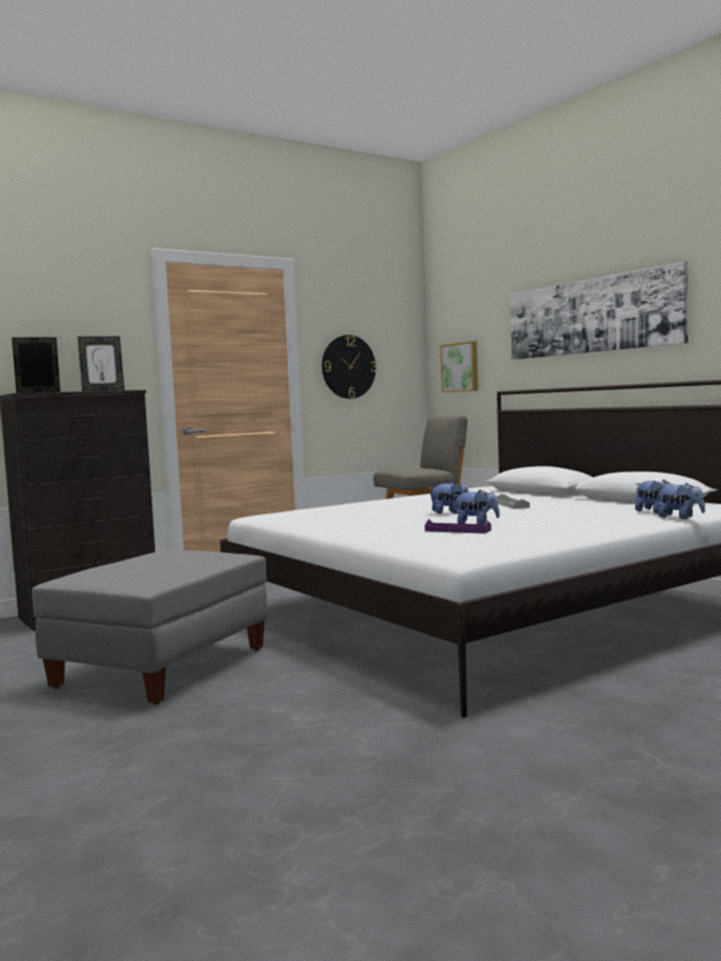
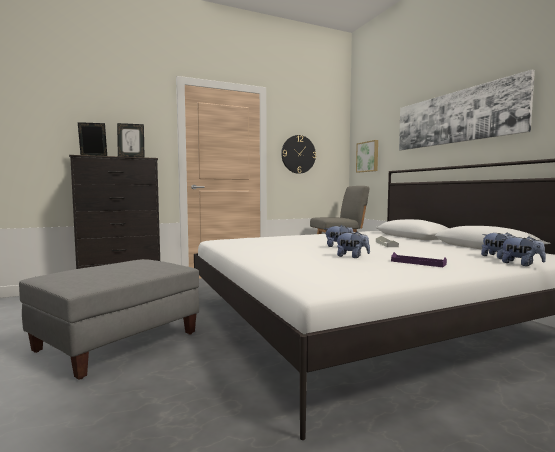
camera: 10 degrees right, 0 degrees up
purple tray [425,519,491,534] -> purple tray moved to [391,252,447,267]

